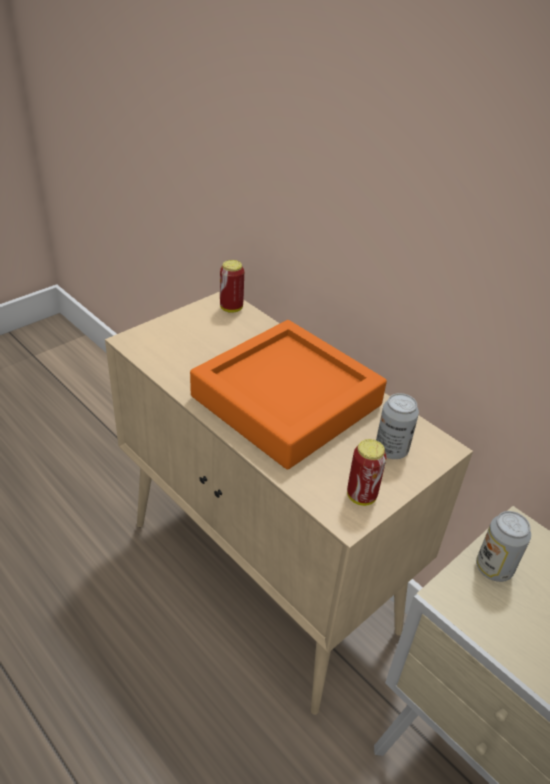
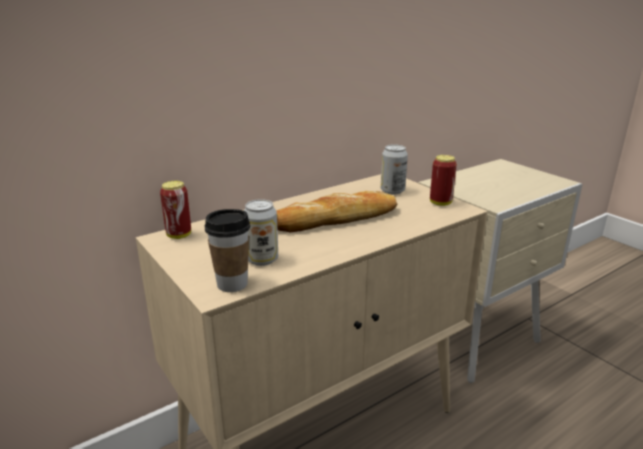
camera: 80 degrees left, 15 degrees down
orange tray [190,320,387,470] -> bread [276,191,397,232]
can [476,511,531,582] -> can moved to [244,199,278,266]
none -> cup [205,209,250,292]

